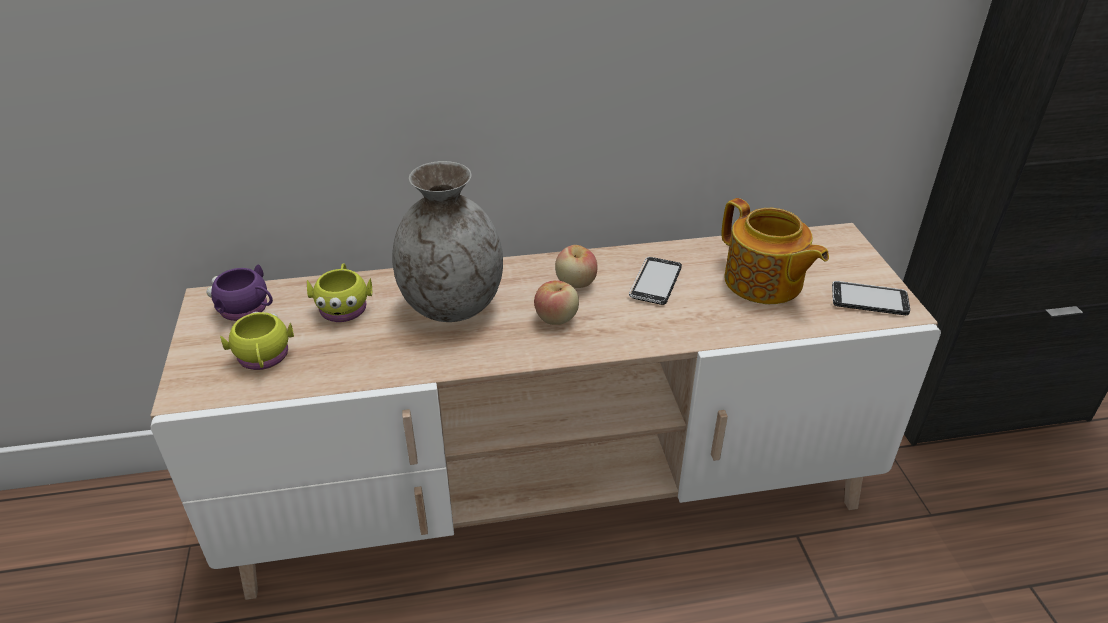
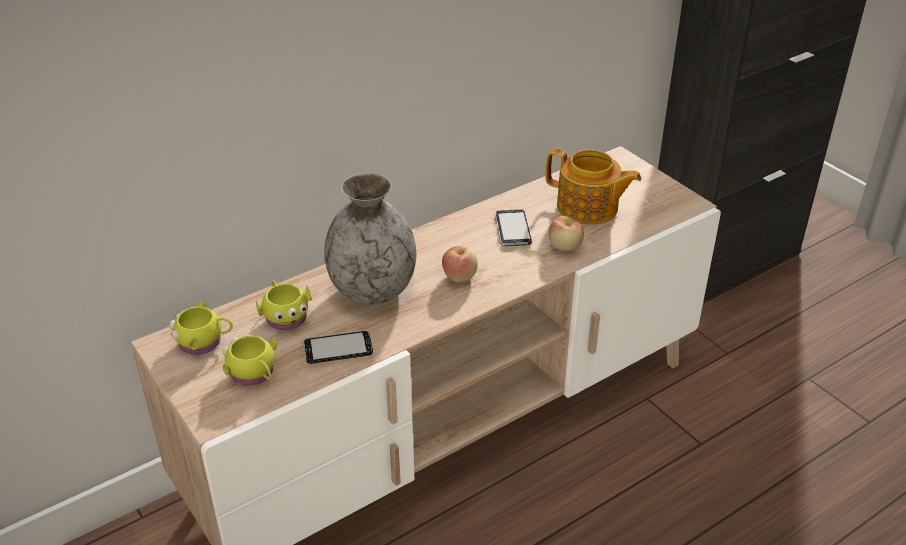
camera: 25 degrees left, 0 degrees up
purple mug [207,264,273,321] -> yellow mug [169,301,233,355]
apple [555,245,598,288] -> apple moved to [549,216,584,251]
phone [832,281,910,315] -> phone moved to [303,330,373,364]

